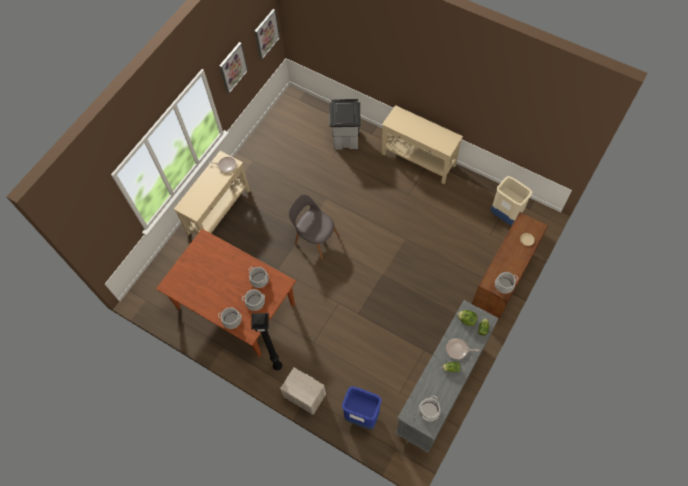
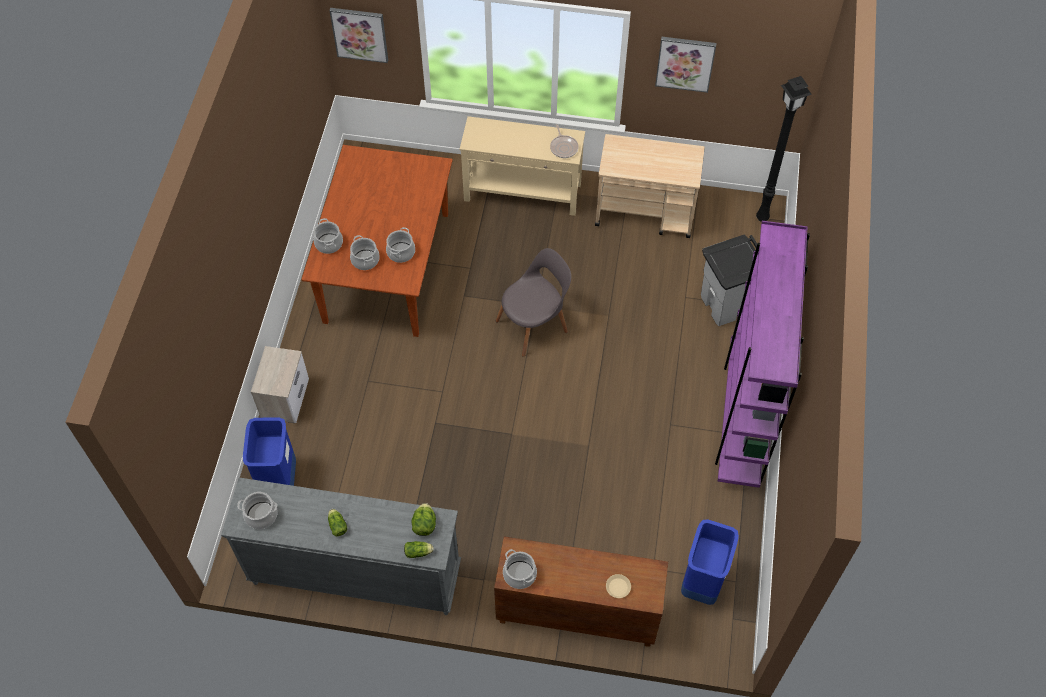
camera: 65 degrees right, 5 degrees down
black floor lamp [251,313,282,371] -> black floor lamp moved to [756,76,812,222]
picture [255,9,280,60] -> picture moved to [329,8,388,63]
grey chair [289,195,340,259] -> grey chair turned 45 degrees clockwise [496,248,571,357]
beige console table [382,105,463,184] -> purple bookcase [715,221,810,488]
frying pan [446,338,479,359] -> none
beige trash can [491,176,532,225] -> blue trash can [681,520,739,605]
none -> beige cart [595,134,705,238]

